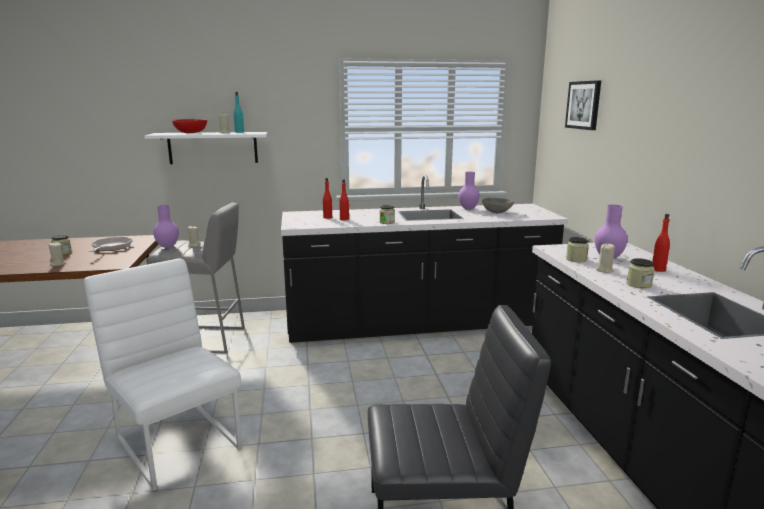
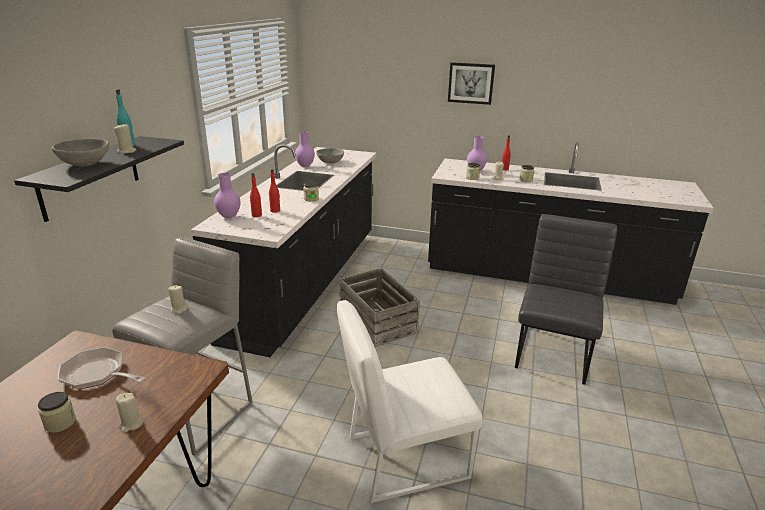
camera: 65 degrees left, 10 degrees up
white shelf [144,132,268,164] -> black shelf [14,136,184,222]
purple vase [153,205,179,248] -> purple vase moved to [214,173,241,218]
red bowl [172,119,207,133] -> grey bowl [52,139,109,167]
picture [565,80,601,130] -> picture moved to [448,62,495,105]
none -> crate [339,268,420,347]

